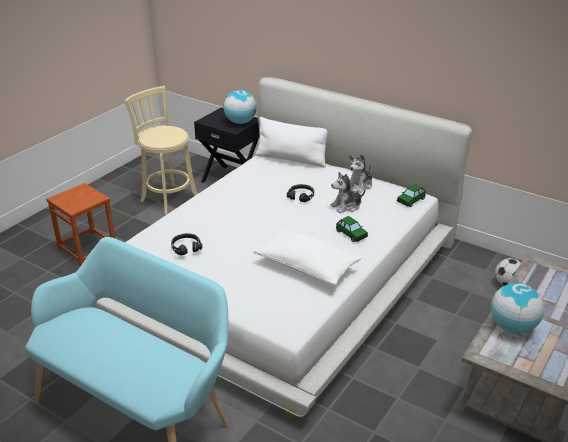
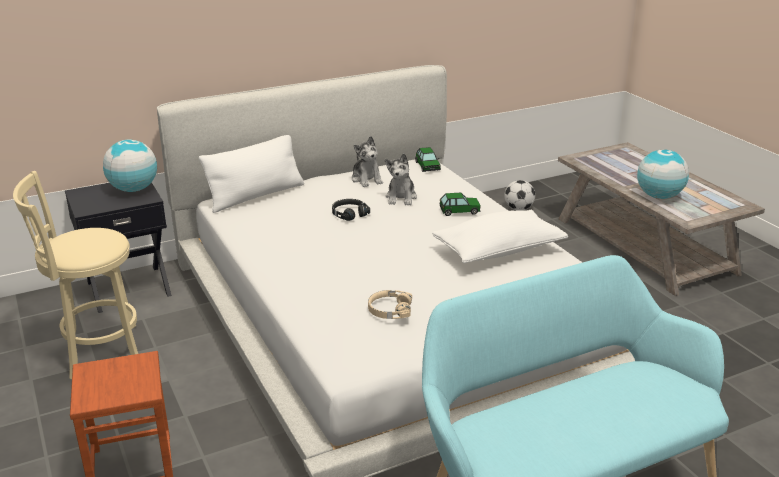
camera: 60 degrees left, 5 degrees down
black headphones [171,233,202,255] -> beige headphones [368,290,412,319]

